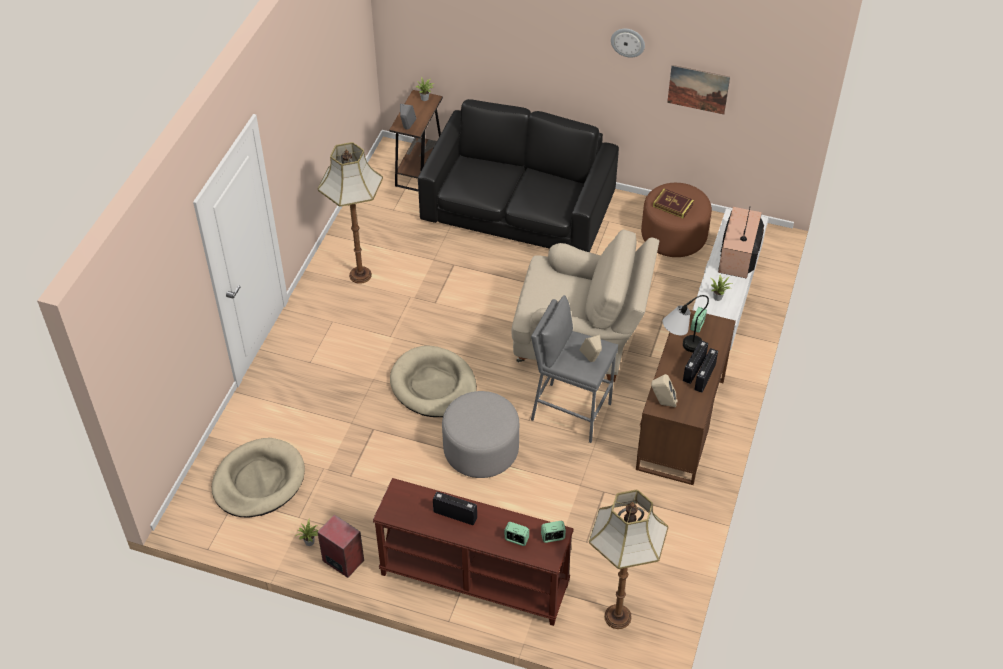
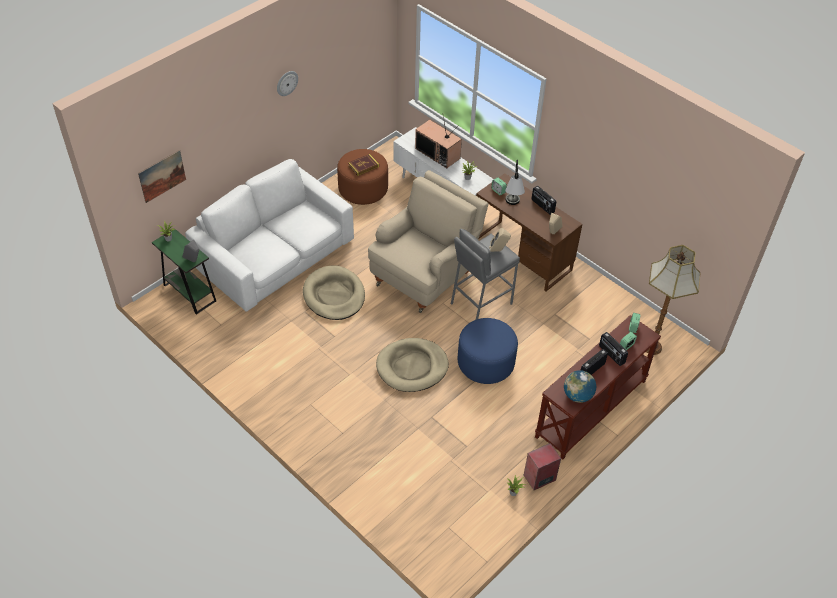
camera: 65 degrees left, 0 degrees up
beige dog bed [211,438,305,517] -> beige dog bed moved to [303,266,365,320]
floor lamp [318,142,383,284] -> none
brown side table [389,90,443,191] -> green side table [152,228,216,315]
black sofa [418,99,619,252] -> white sofa [185,159,354,311]
grey ottoman [442,391,519,478] -> blue ottoman [458,318,518,384]
picture [667,65,730,115] -> picture moved to [138,150,186,203]
radio [683,340,708,384] -> radio moved to [599,332,628,366]
none -> globe [564,370,596,403]

